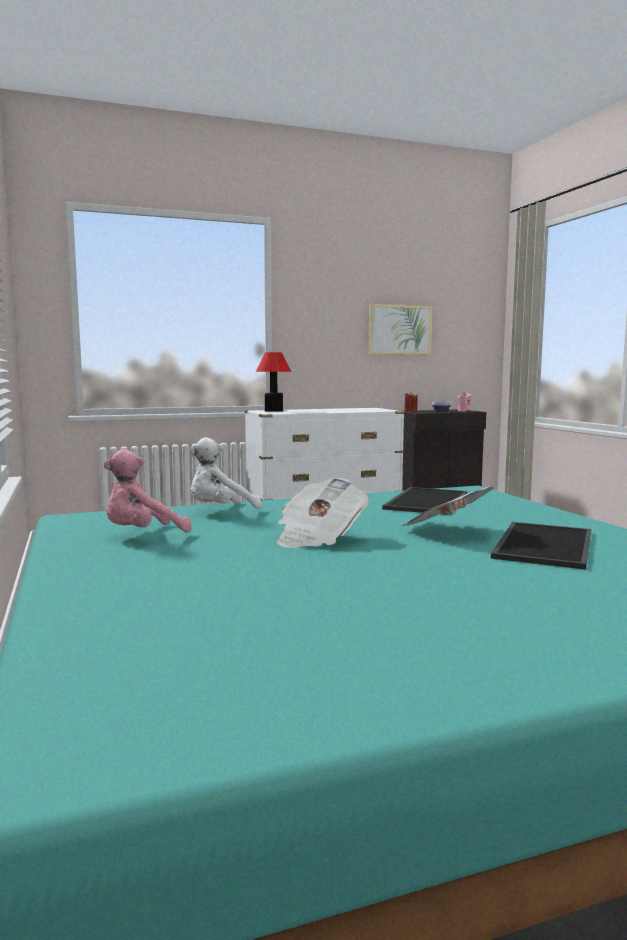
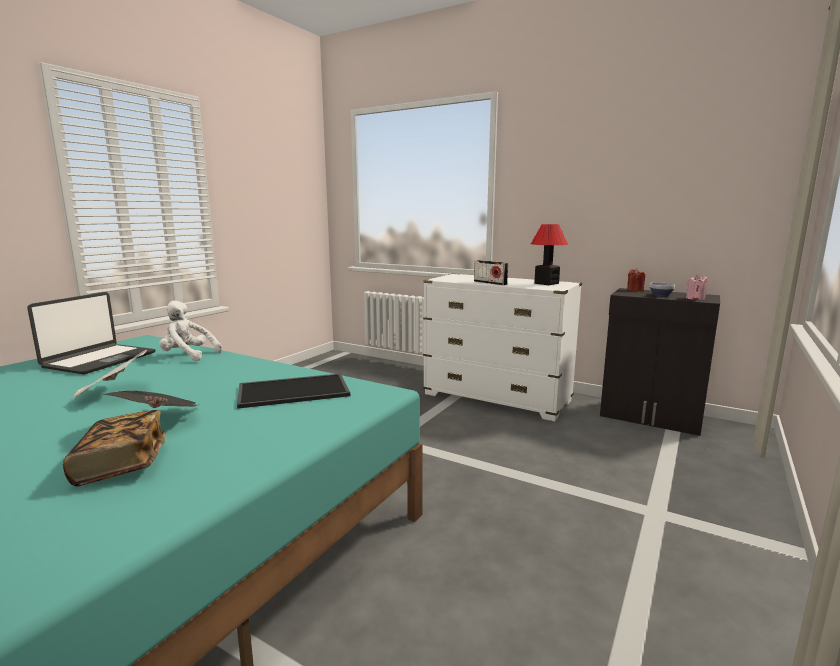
camera: 50 degrees right, 5 degrees up
pink plush toy [104,449,192,533] -> laptop [27,292,155,375]
table lamp [256,352,291,412] -> table lamp moved to [531,224,568,285]
picture [368,304,432,355] -> none
tray [491,522,591,570] -> book [63,410,166,486]
none -> radio [474,260,508,285]

